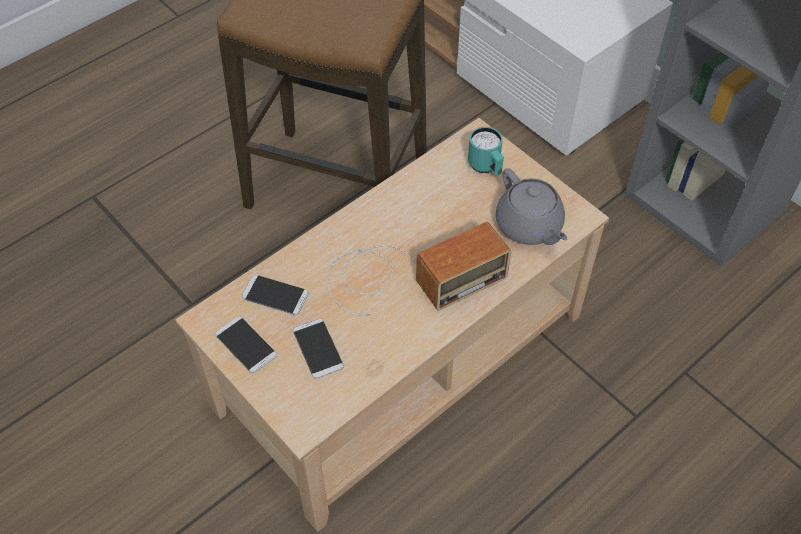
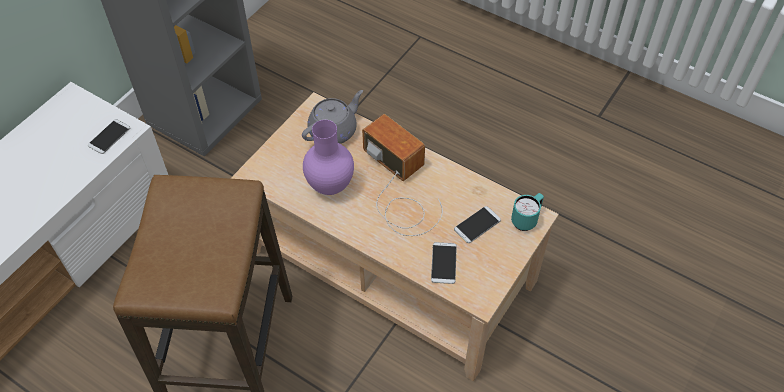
camera: 105 degrees left, 0 degrees up
phone [215,316,277,373] -> phone moved to [88,119,130,154]
turquoise mug [468,127,504,175] -> turquoise mug moved to [511,193,544,231]
none -> purple vase [303,120,354,195]

